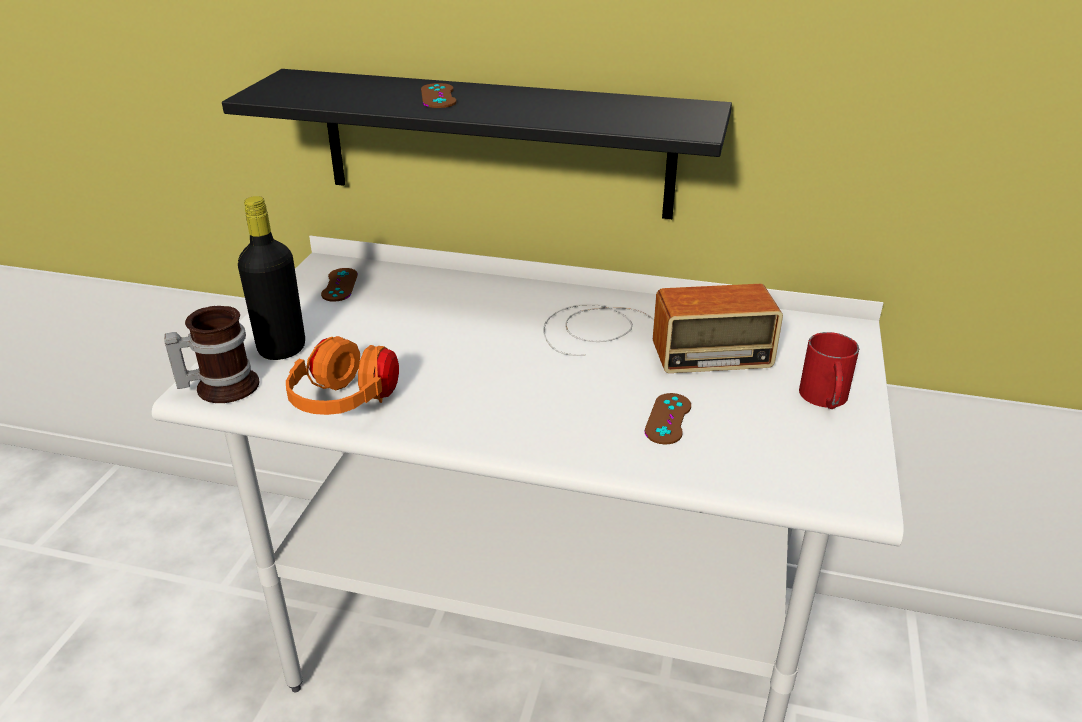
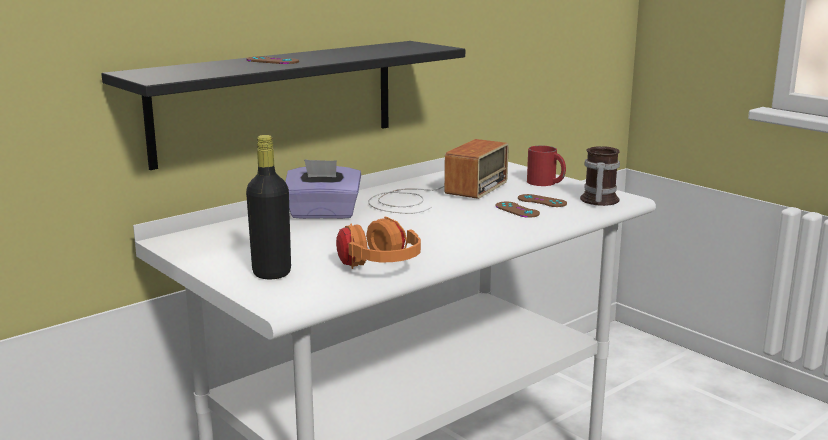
camera: 55 degrees left, 15 degrees down
mug [164,306,259,403] -> mug moved to [580,146,620,206]
brown game controller [321,268,358,302] -> brown game controller moved to [518,194,567,207]
none -> purple tissue box [285,159,361,219]

